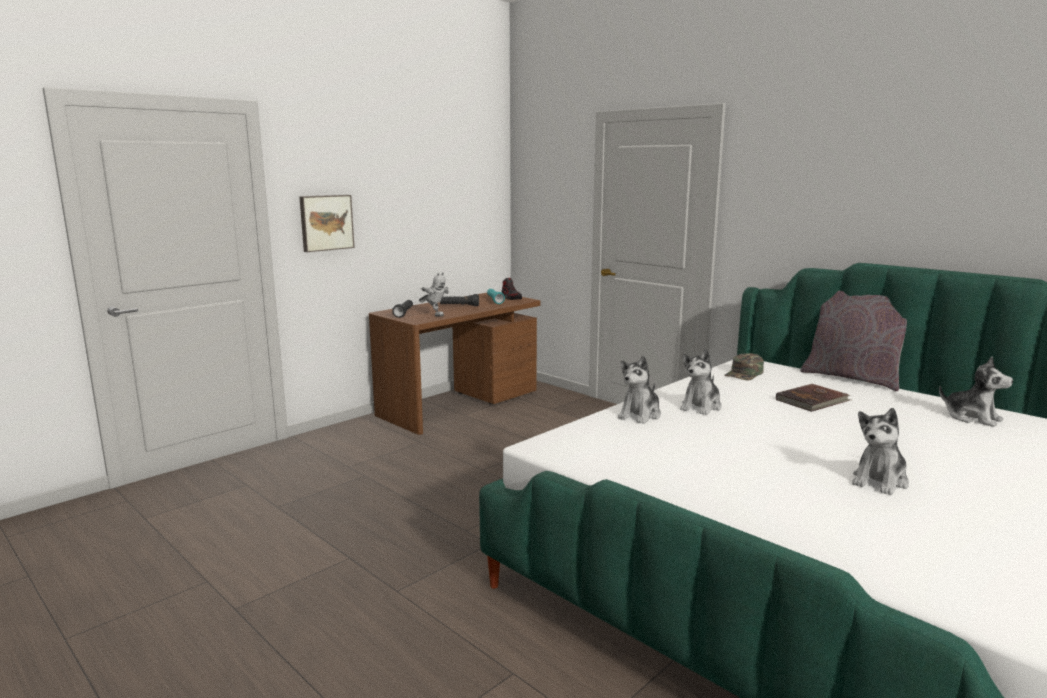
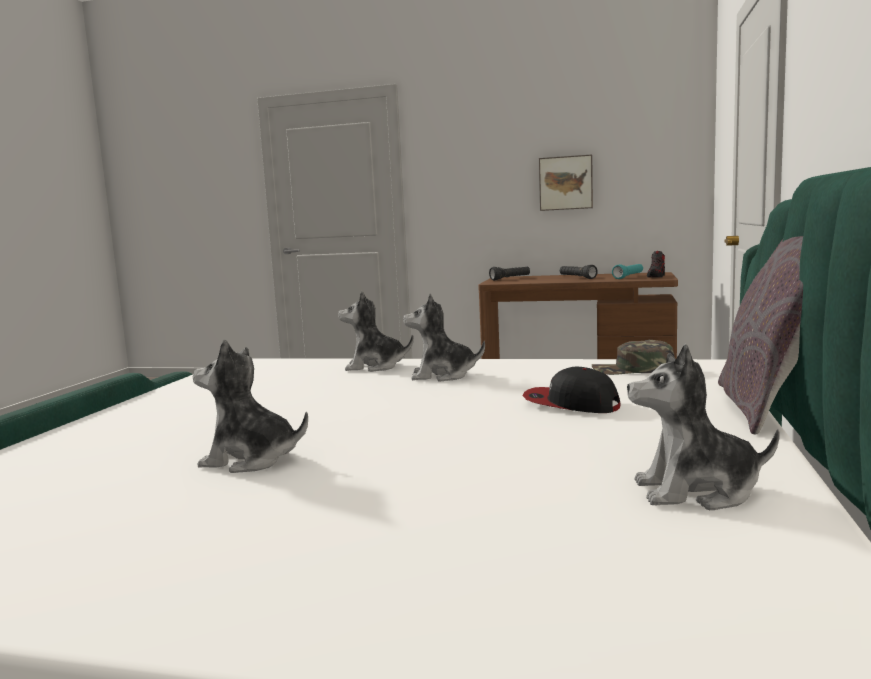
camera: 60 degrees right, 5 degrees down
picture [299,195,355,252] -> picture moved to [539,154,593,211]
toy robot [419,272,448,316] -> none
brown book [776,384,851,412] -> cap [523,367,620,413]
plush toy [939,357,1013,427] -> plush toy turned 75 degrees clockwise [627,344,780,510]

